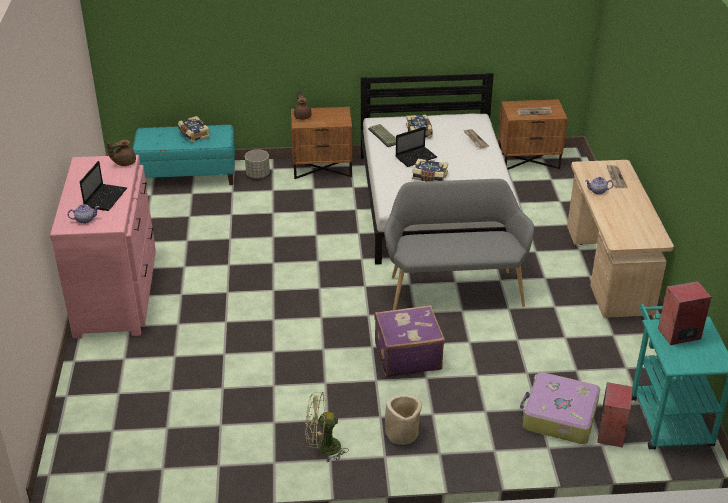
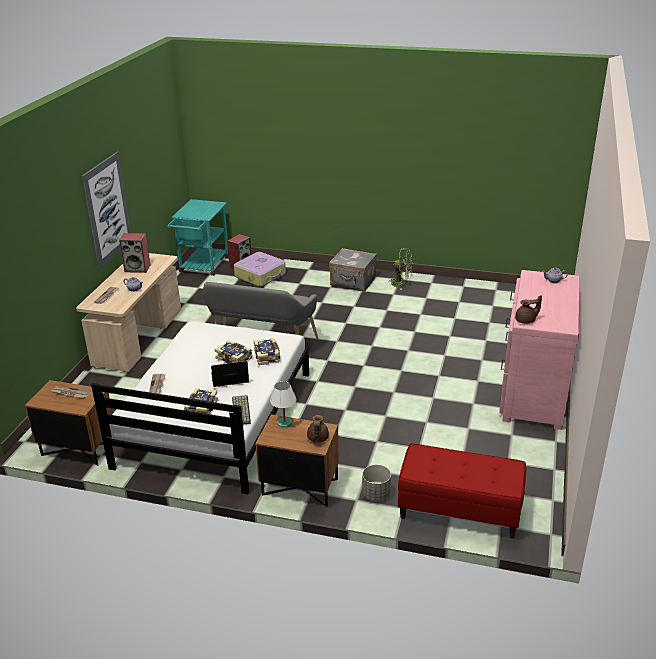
camera: 160 degrees left, 5 degrees down
laptop [80,161,127,211] -> none
turquoise bench [133,125,235,185] -> red bench [398,444,526,539]
book [178,116,210,143] -> book moved to [253,338,280,365]
purple suitcase [374,305,445,377] -> none
beige planter [385,395,422,445] -> grey suitcase [329,248,377,291]
speaker [658,281,712,345] -> speaker moved to [119,233,150,273]
none -> picture [82,152,131,268]
none -> white table lamp [270,381,297,428]

